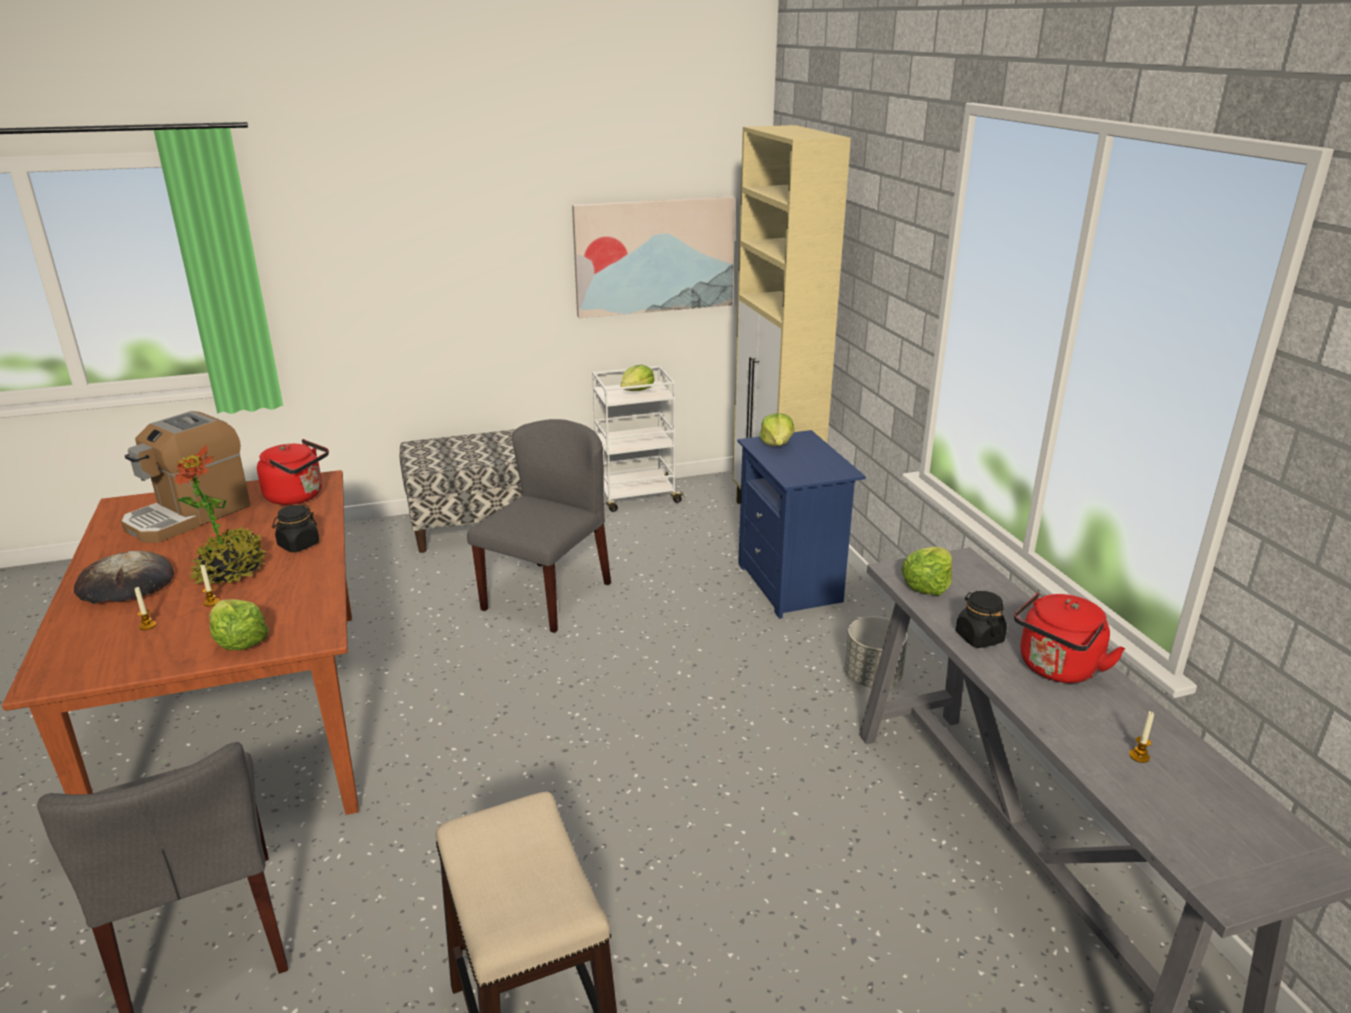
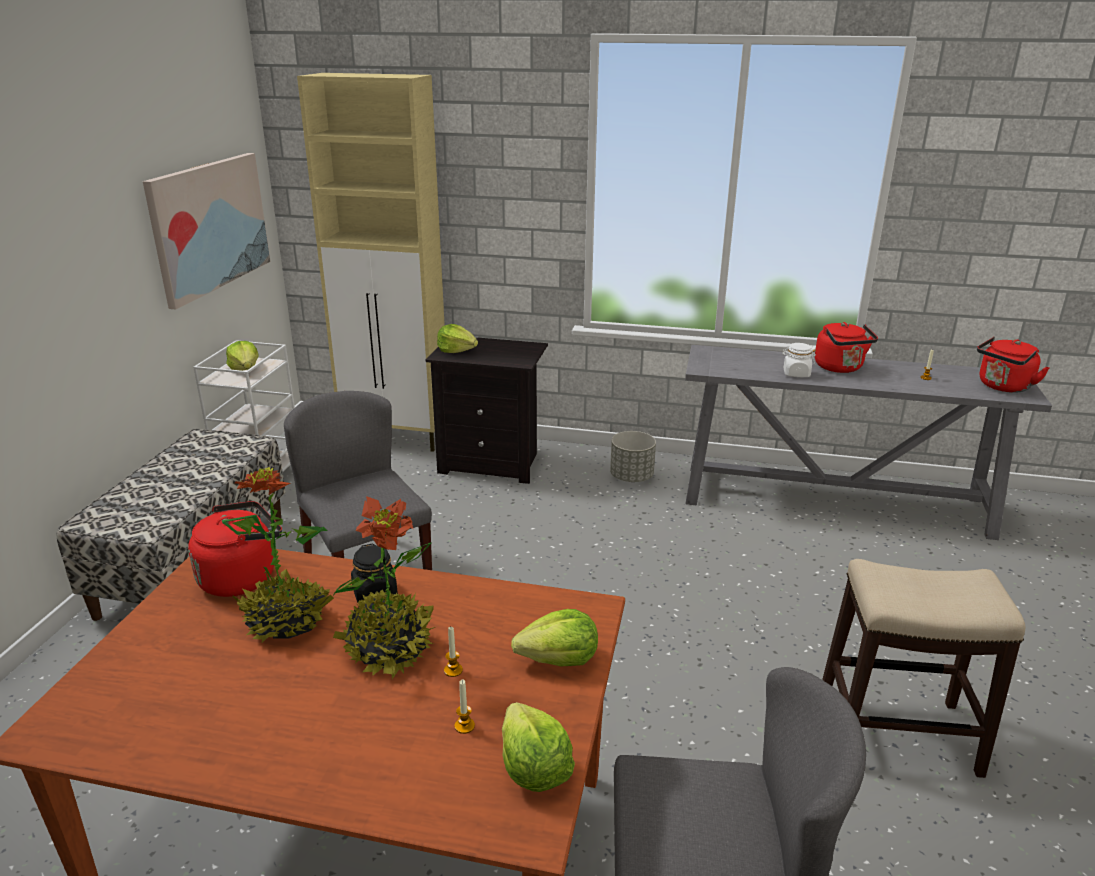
camera: 60 degrees left, 0 degrees up
bread [74,551,174,604] -> none
coffee machine [121,411,251,542] -> none
blue nightstand [737,430,866,619] -> black nightstand [426,337,548,484]
lettuce [901,546,952,596] -> lettuce moved to [502,702,575,792]
black jar [956,591,1007,648] -> white jar [782,343,816,377]
none -> potted plant [222,467,334,643]
none -> red kettle [977,337,1049,393]

